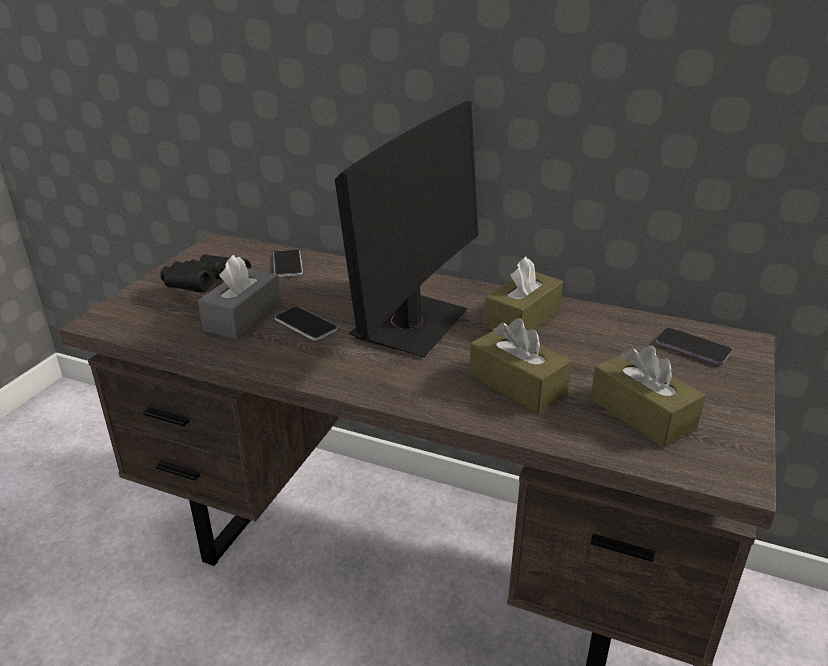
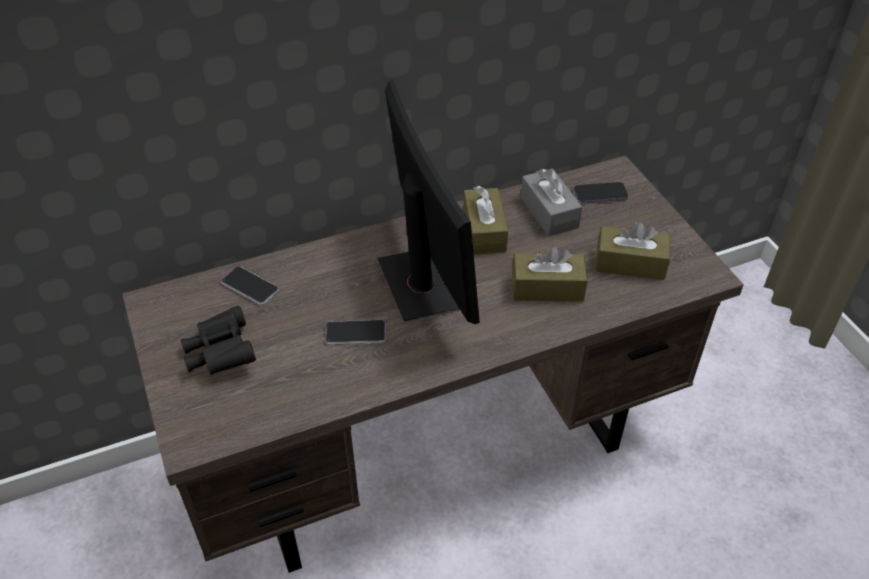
camera: 45 degrees left, 15 degrees up
grey tissue box [198,255,281,339] -> grey tissue box moved to [521,168,582,236]

